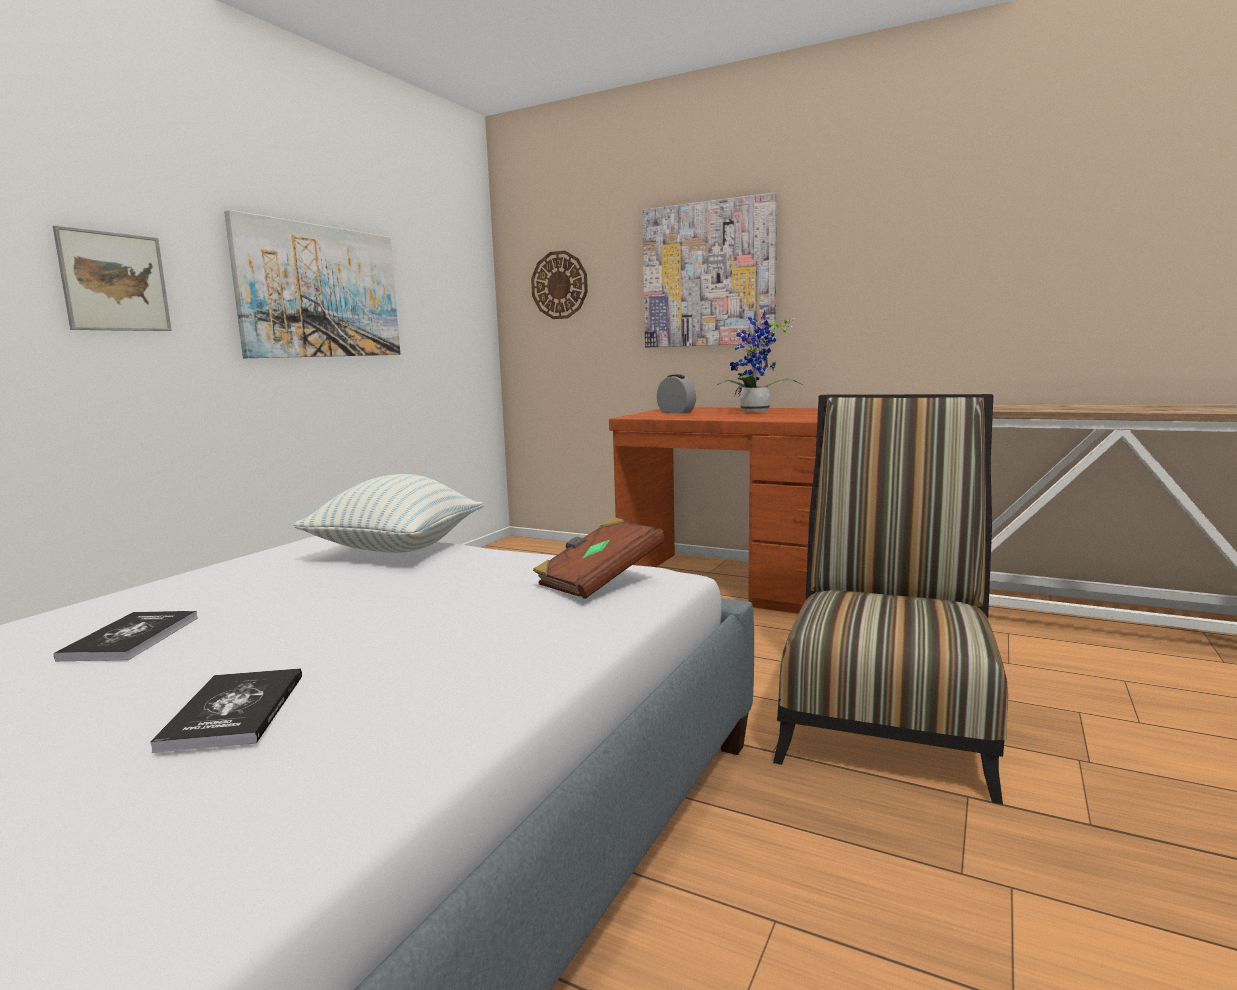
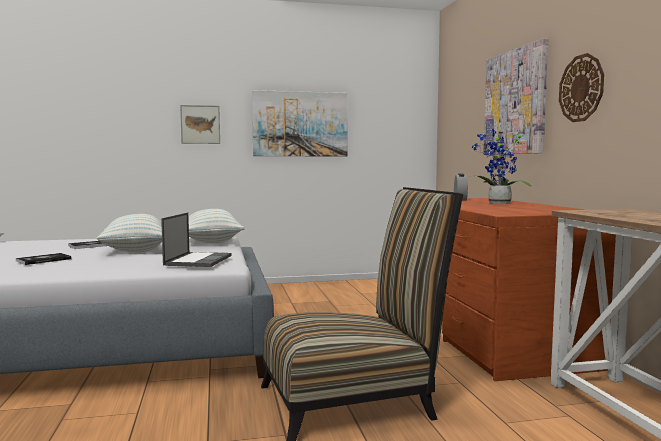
camera: 50 degrees right, 5 degrees down
wall clock [531,250,588,319] -> wall clock moved to [559,53,604,122]
brown book [533,517,665,599] -> laptop [161,213,232,267]
none -> pillow [97,214,162,252]

